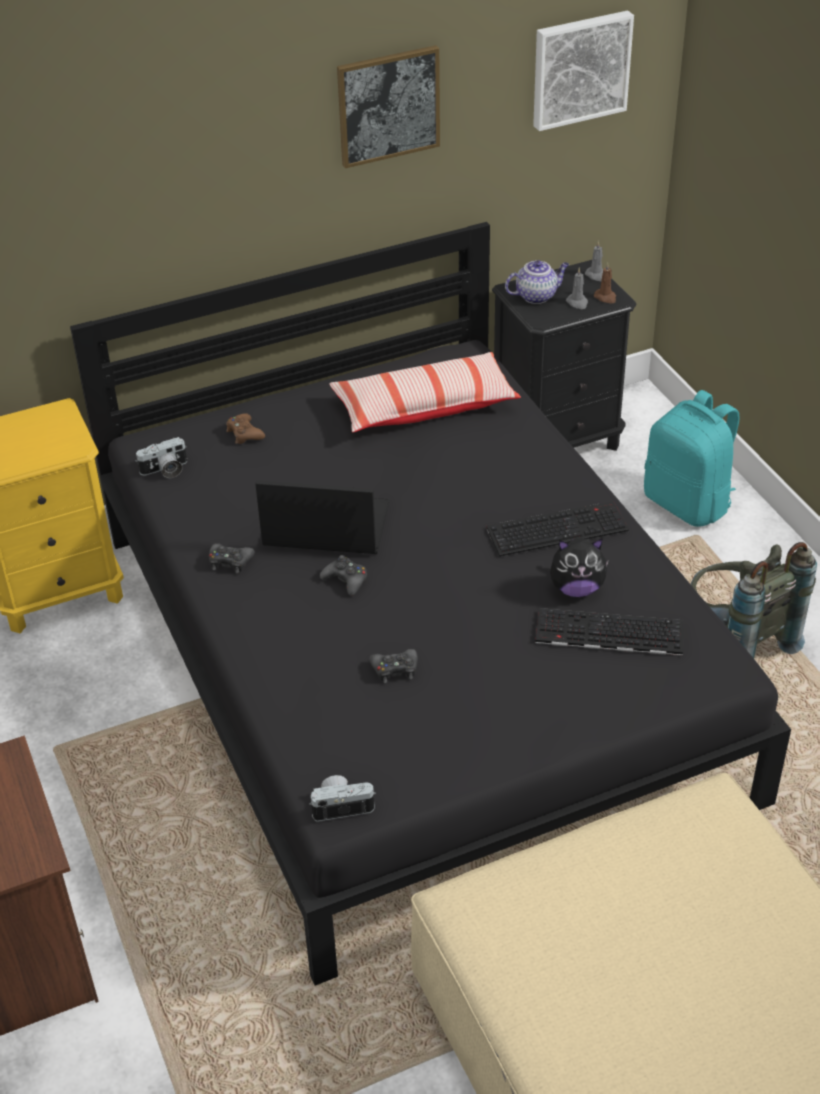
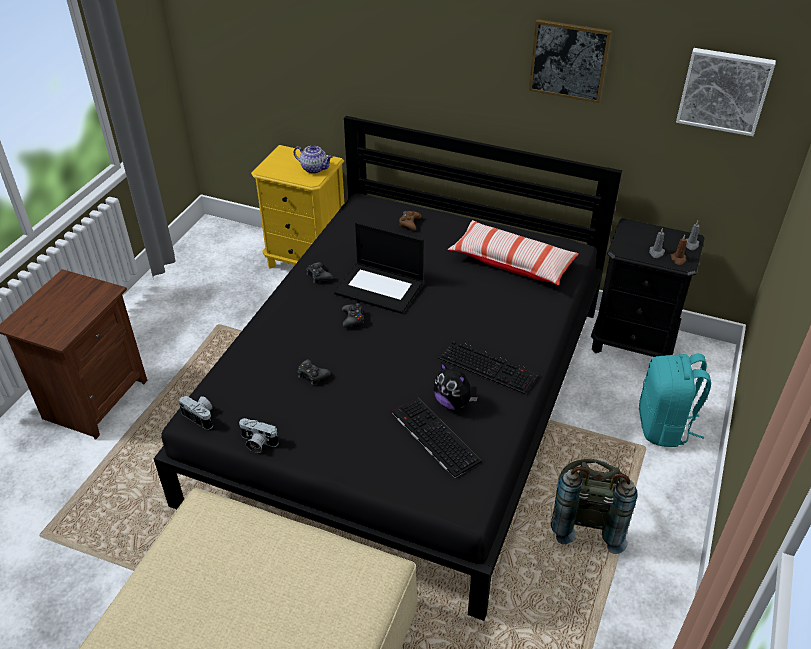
camera: 45 degrees right, 0 degrees up
camera [136,437,187,478] -> camera moved to [239,418,279,453]
laptop [255,480,389,554] -> laptop turned 150 degrees clockwise [334,222,424,314]
teapot [505,260,569,304] -> teapot moved to [294,145,333,174]

